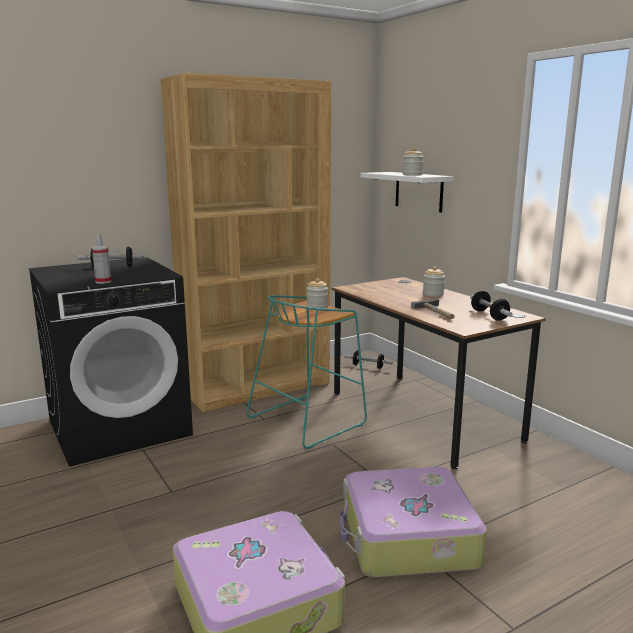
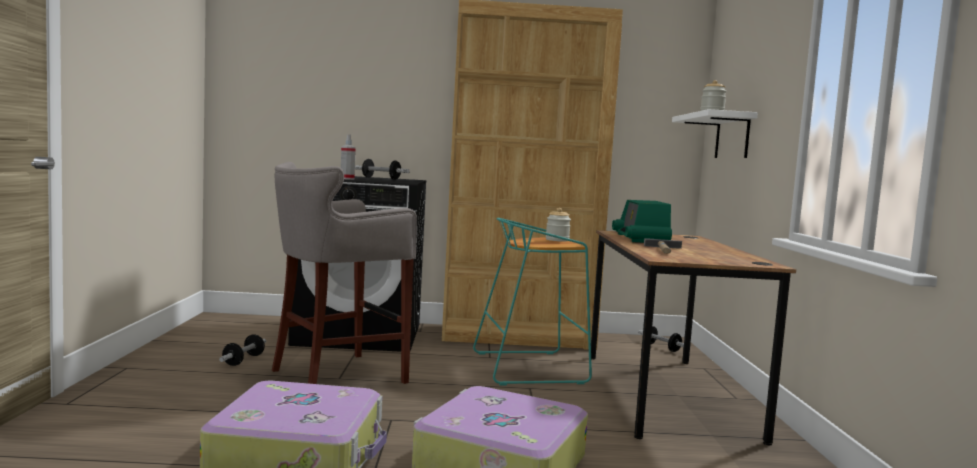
camera: 30 degrees right, 10 degrees down
jar [423,267,445,297] -> none
dumbbell [470,291,513,321] -> dumbbell moved to [219,334,266,366]
none -> grey stool [272,162,417,384]
none -> radio [612,200,672,243]

